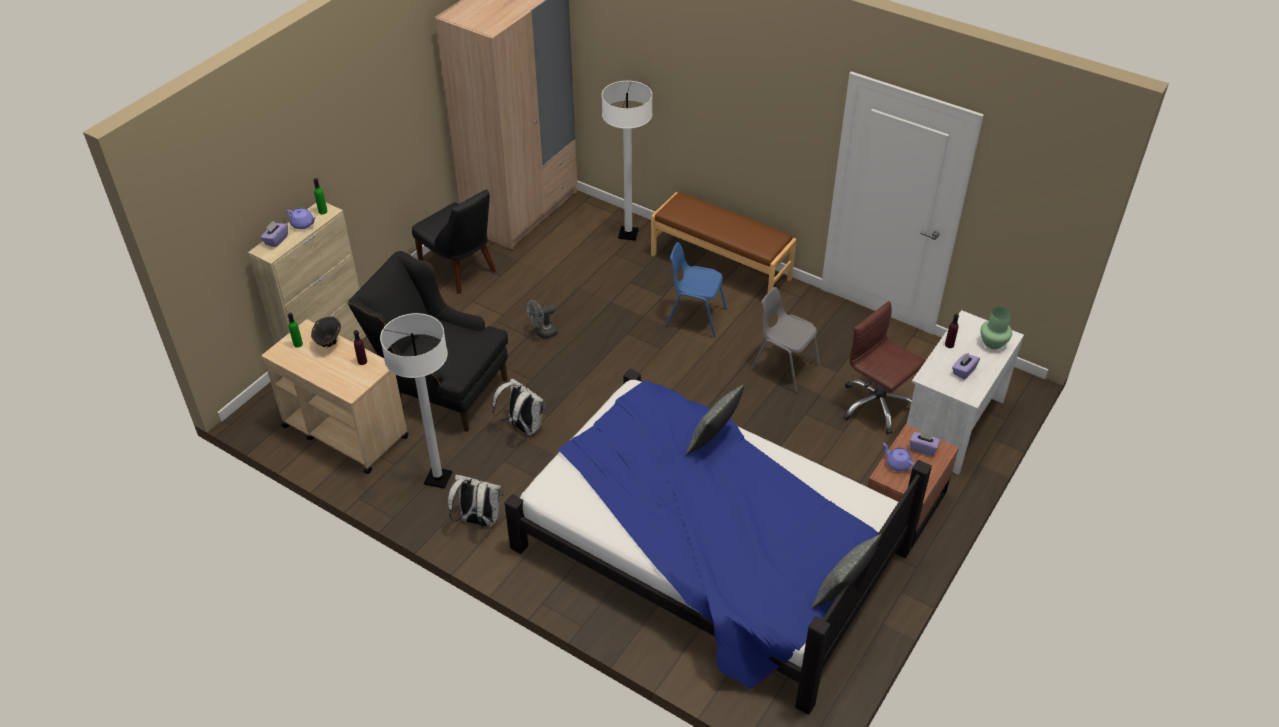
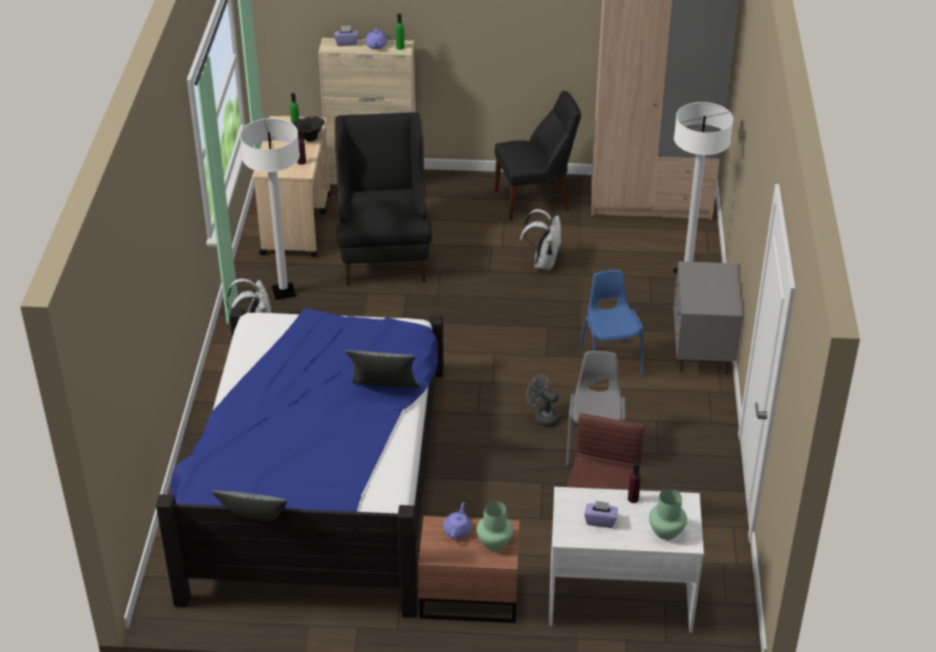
camera: 60 degrees right, 5 degrees down
black chair [412,190,496,294] -> black chair turned 120 degrees counterclockwise [494,91,581,221]
white backpack [492,378,546,435] -> white backpack moved to [519,209,562,271]
grey fan [527,300,558,338] -> grey fan moved to [526,374,560,427]
brown bench [651,192,797,292] -> grey nightstand [673,261,743,374]
purple tissue box [910,431,940,456] -> green vase [476,501,513,551]

